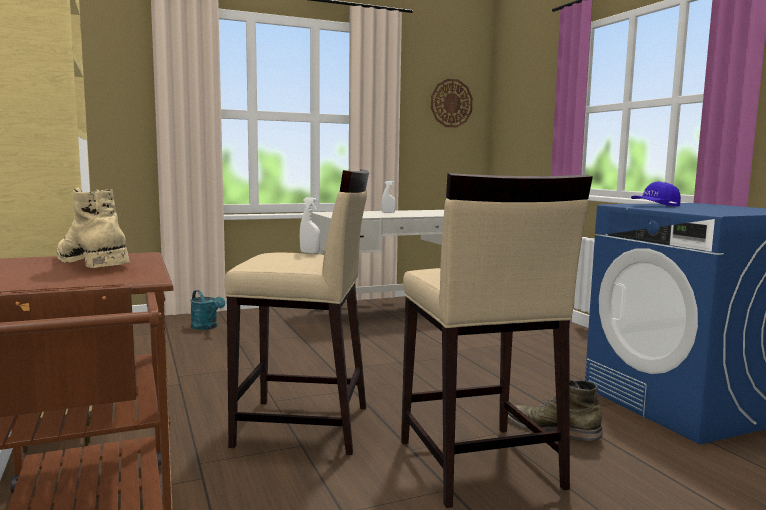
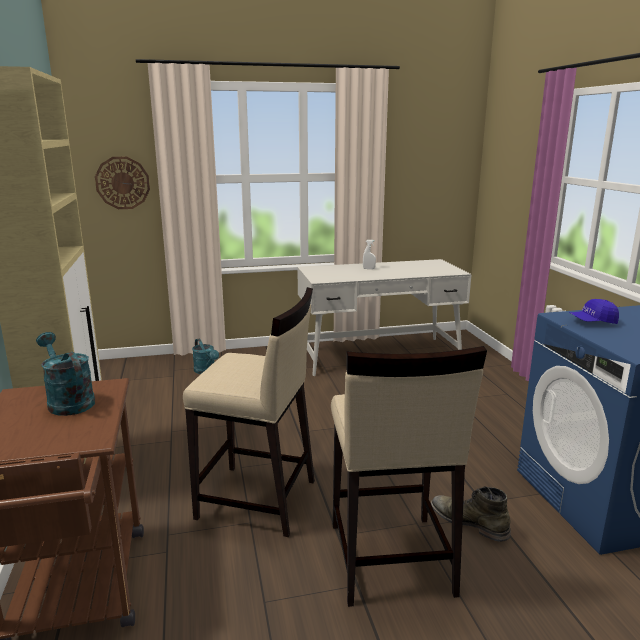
camera: 10 degrees right, 10 degrees up
beige boot [56,188,130,268] -> turquoise watering can [36,332,95,416]
white spray bottle [300,197,320,254] -> none
wall clock [431,79,473,128] -> wall clock moved to [95,157,150,209]

